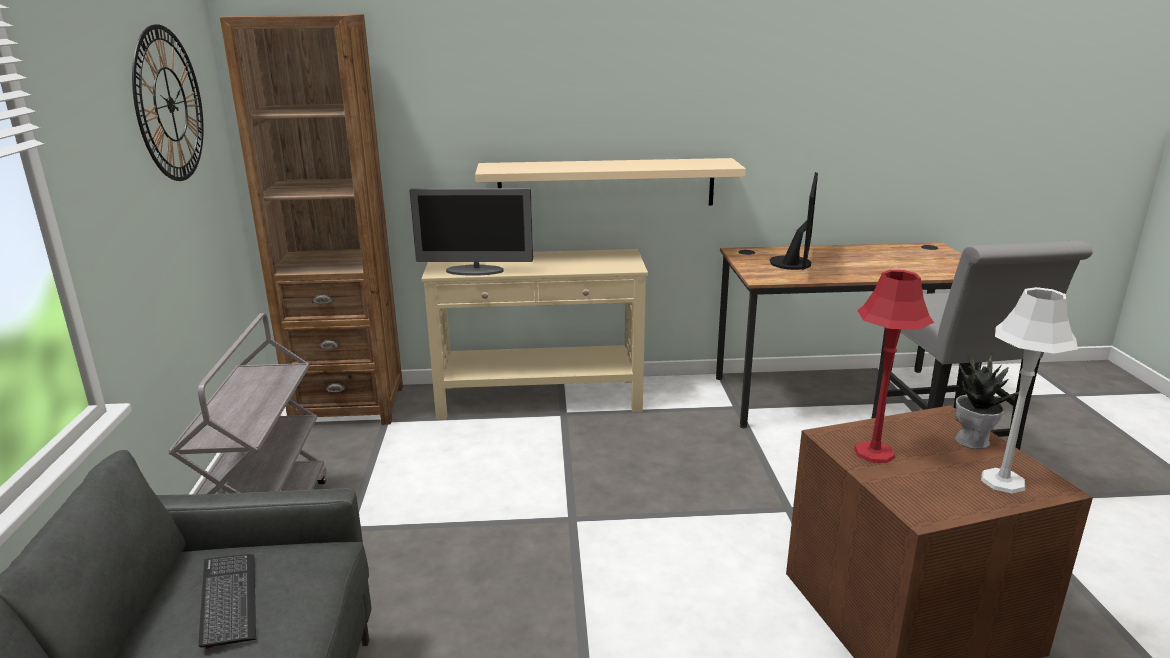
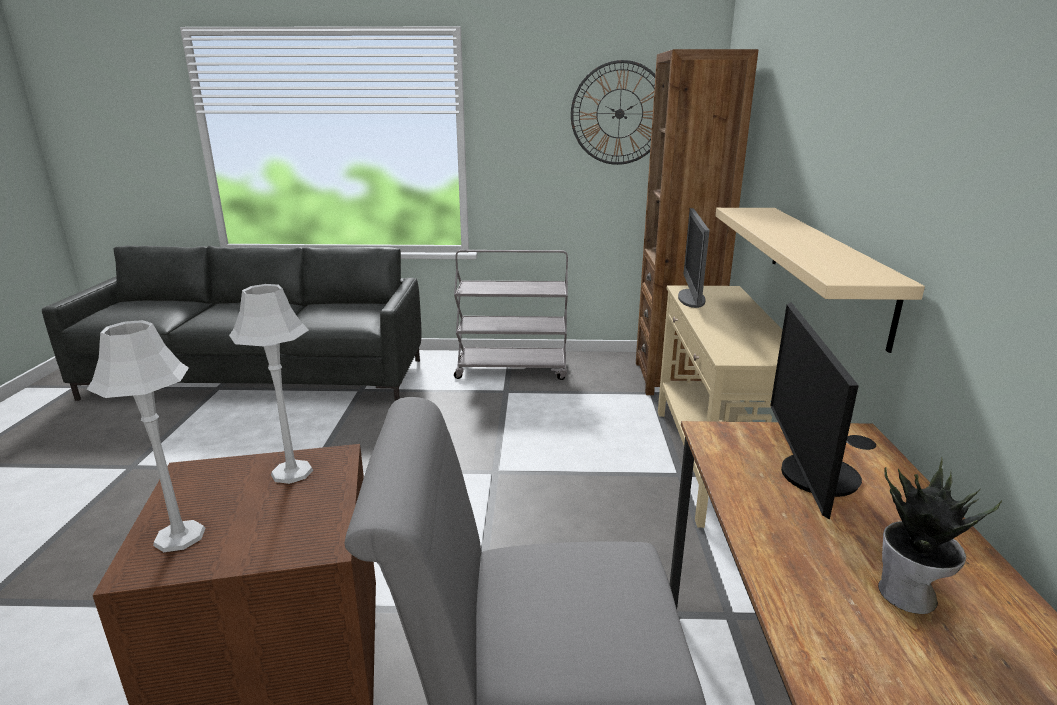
camera: 95 degrees right, 0 degrees up
keyboard [198,554,256,649] -> none
monitor [769,172,818,270] -> monitor turned 75 degrees clockwise [770,302,862,520]
red table lamp [854,270,934,463] -> grey table lamp [229,284,313,484]
potted plant [954,354,1031,449] -> potted plant moved to [878,457,1002,614]

